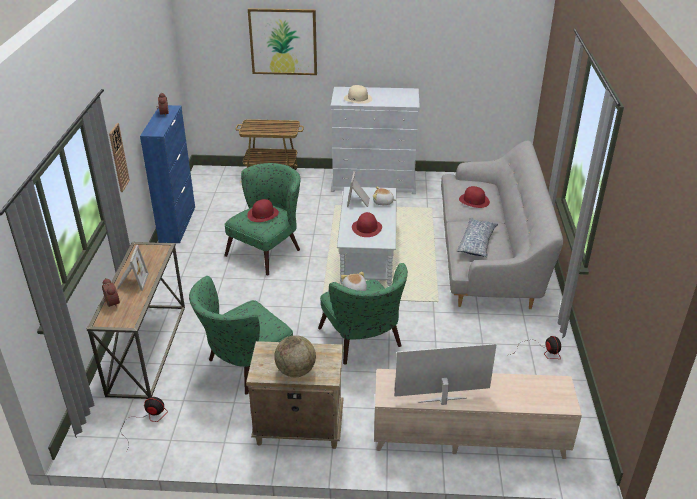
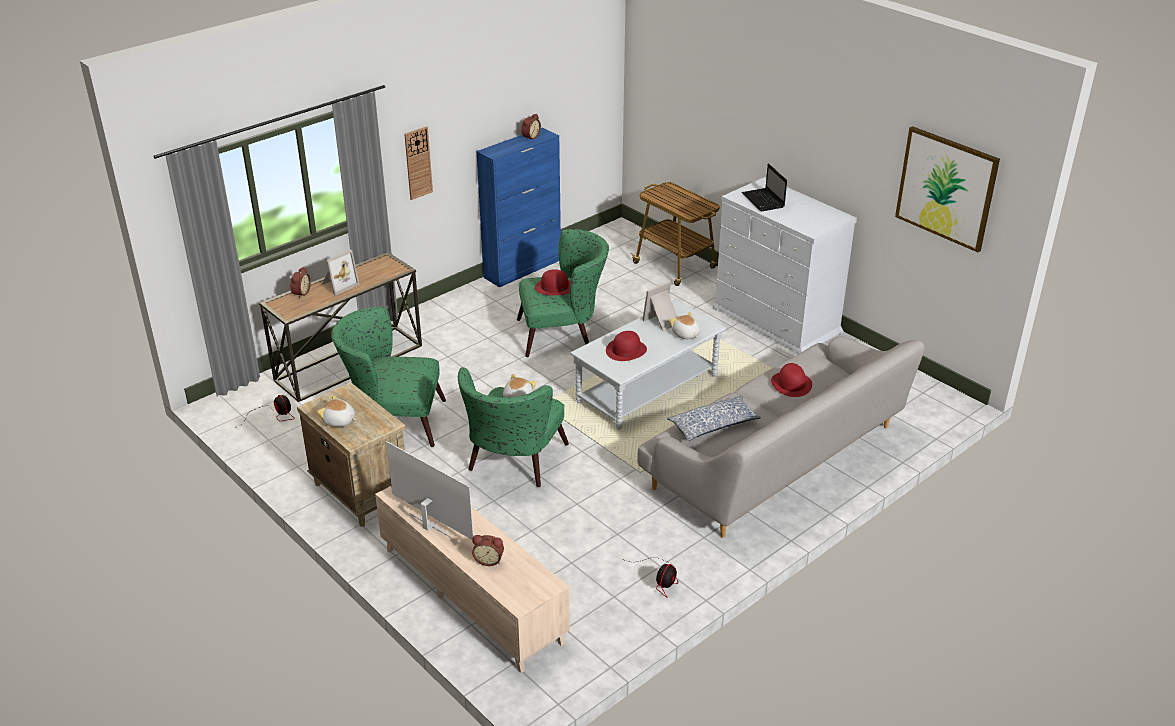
camera: 45 degrees right, 0 degrees up
picture [248,8,317,75] -> picture moved to [895,126,1000,252]
globe [274,335,316,377] -> plush toy [317,395,356,427]
beige hat [344,85,372,104] -> laptop [742,163,787,211]
none -> alarm clock [472,535,504,566]

